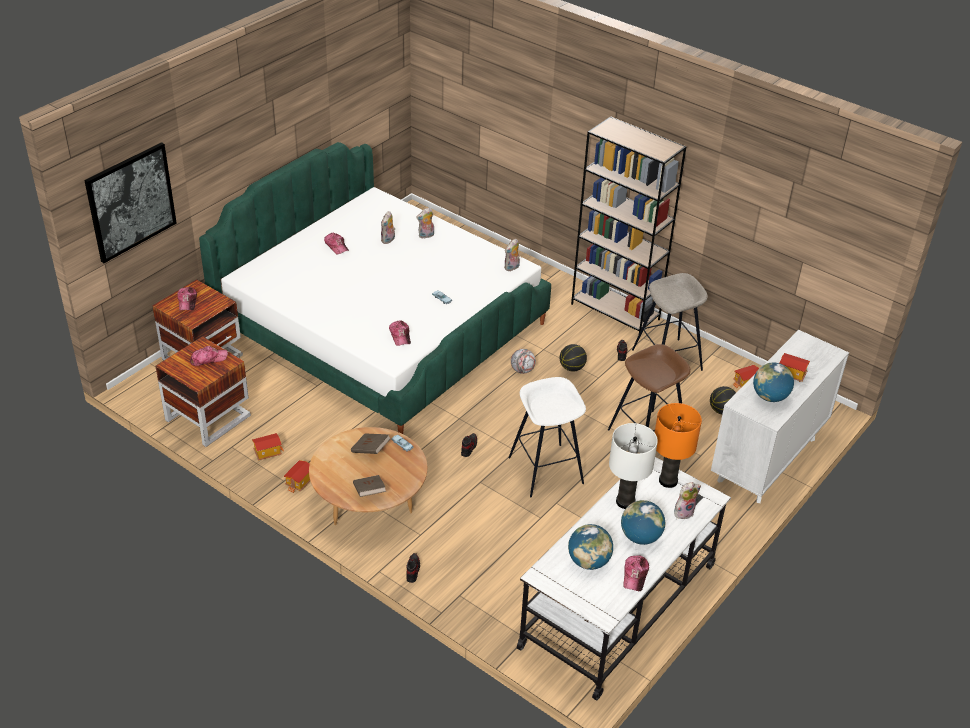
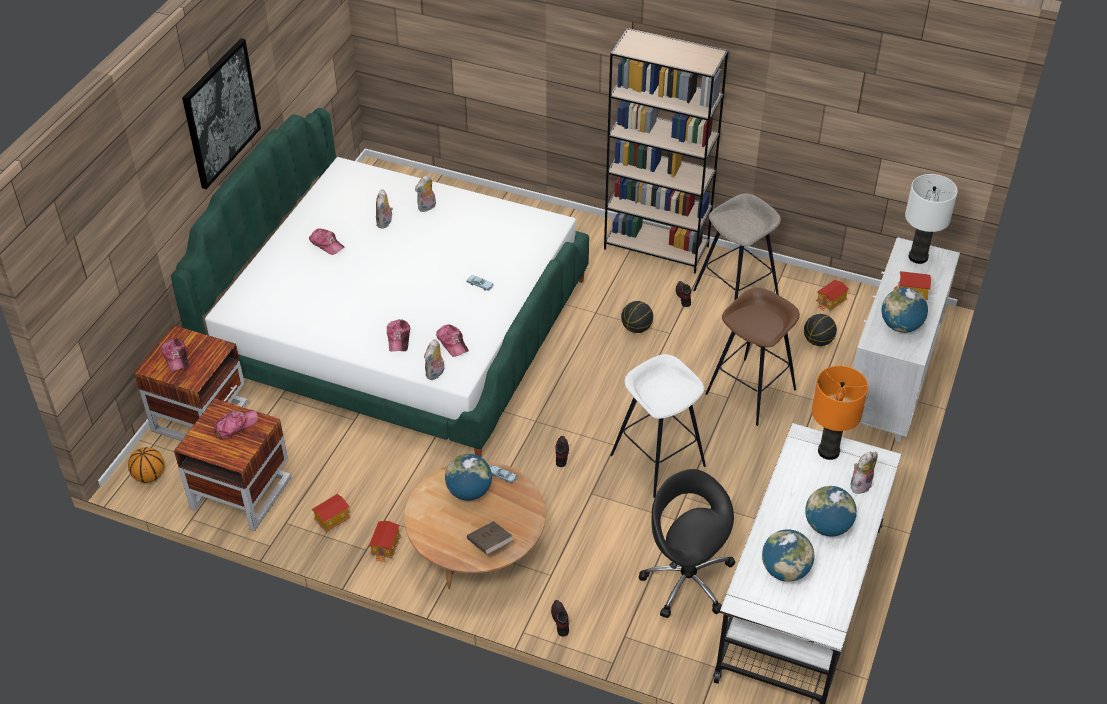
camera: 15 degrees left, 5 degrees up
picture [84,142,177,263] -> picture moved to [182,38,261,189]
brown book [351,434,391,454] -> globe [445,454,492,501]
plush toy [505,239,520,271] -> plush toy moved to [424,339,444,380]
football [511,349,536,374] -> none
white table lamp [609,423,658,509] -> white table lamp moved to [905,174,958,264]
cap [623,555,649,591] -> cap moved to [387,319,410,352]
none -> basketball [128,447,164,483]
none -> black office chair [639,469,735,618]

